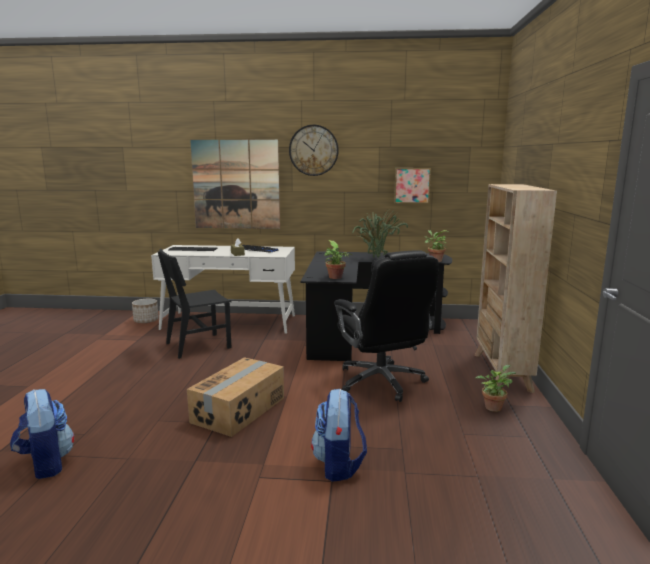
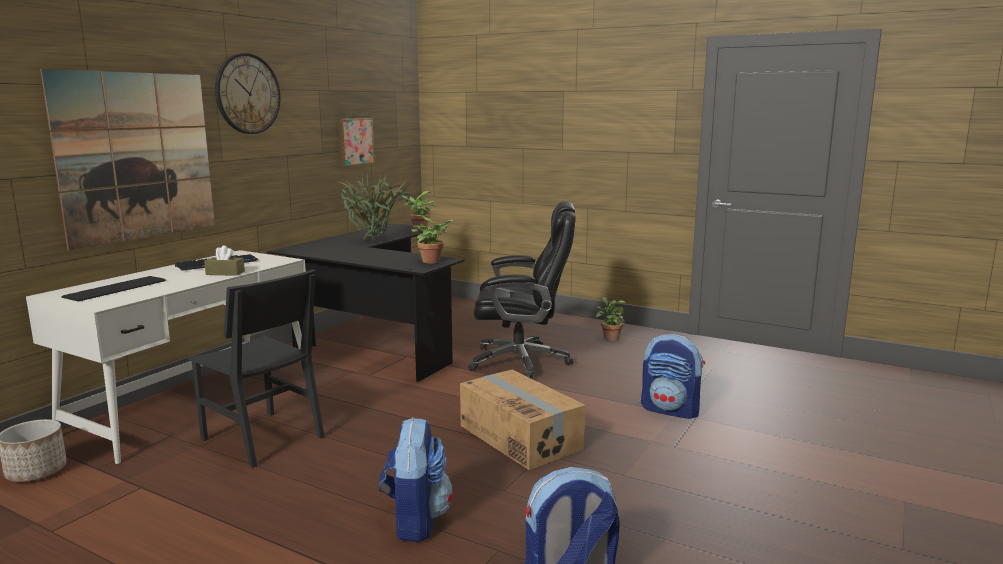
camera: 65 degrees left, 0 degrees up
black chair [158,249,232,359] -> black chair turned 45 degrees counterclockwise [188,269,324,468]
beige bookcase [474,184,557,393] -> none
none -> backpack [379,417,453,542]

